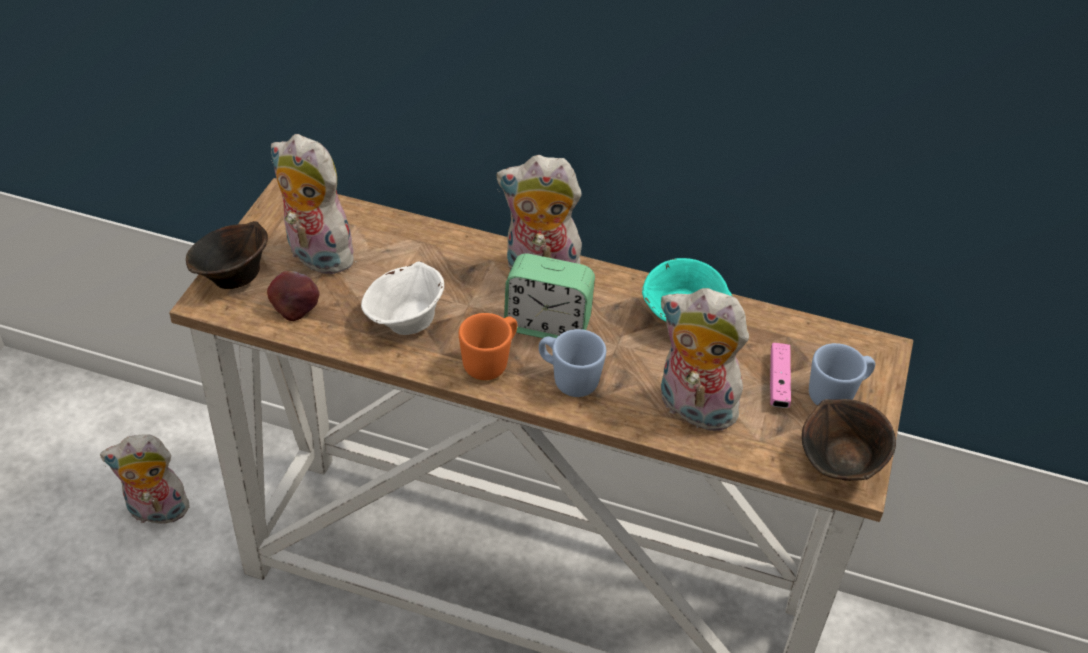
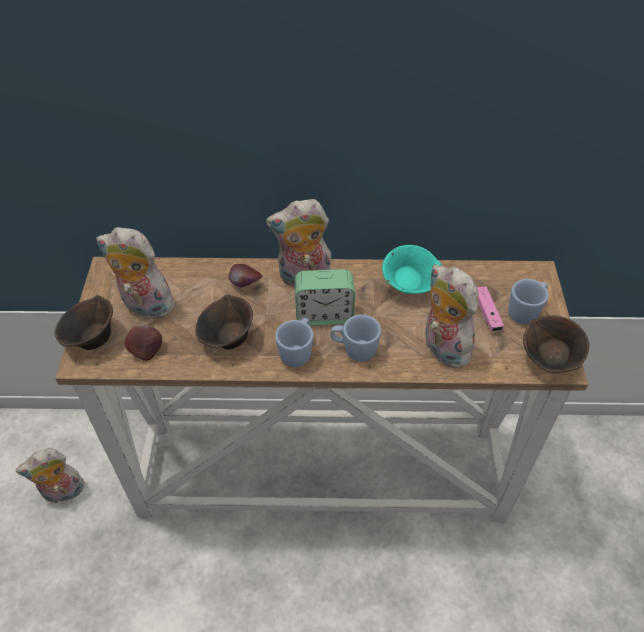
camera: 15 degrees left, 5 degrees up
white bowl [361,261,444,335] -> brown bowl [196,294,253,350]
orange mug [459,313,517,380] -> blue mug [275,318,313,367]
plush toy [660,288,749,431] -> plush toy turned 45 degrees clockwise [424,265,478,368]
none -> apple [228,264,262,287]

